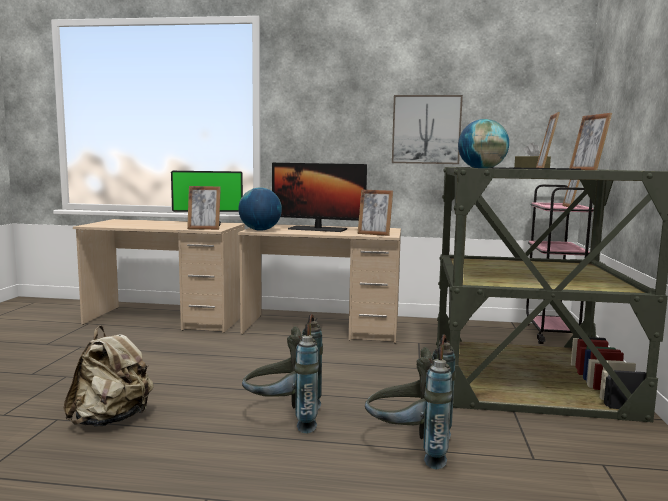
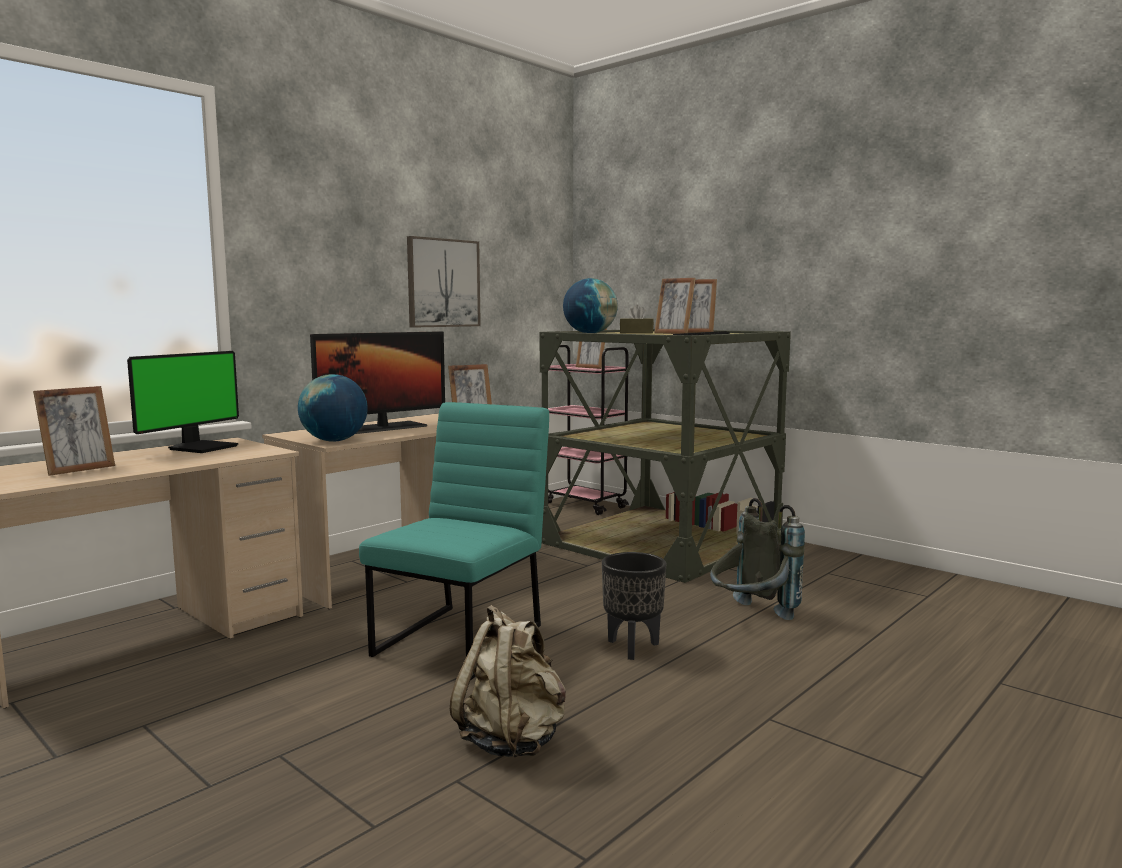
camera: 55 degrees left, 0 degrees up
picture frame [187,186,221,230] -> picture frame moved to [33,386,115,476]
grey backpack [242,314,323,434] -> black planter [602,552,666,660]
none -> turquoise chair [359,402,549,680]

